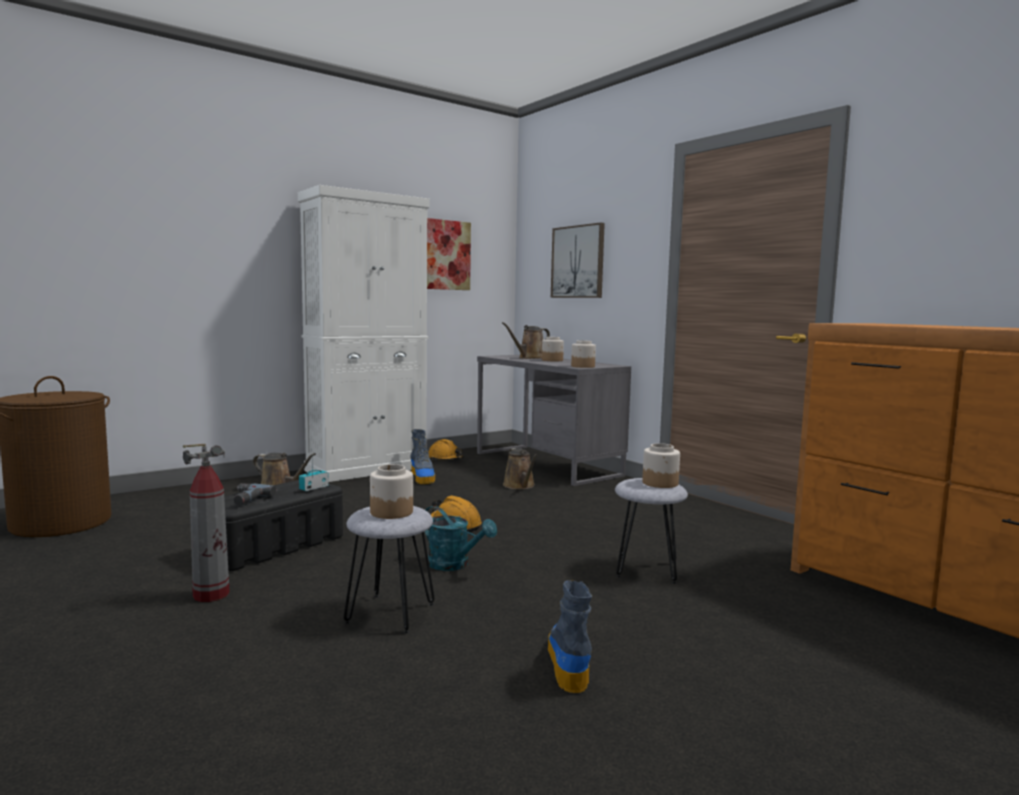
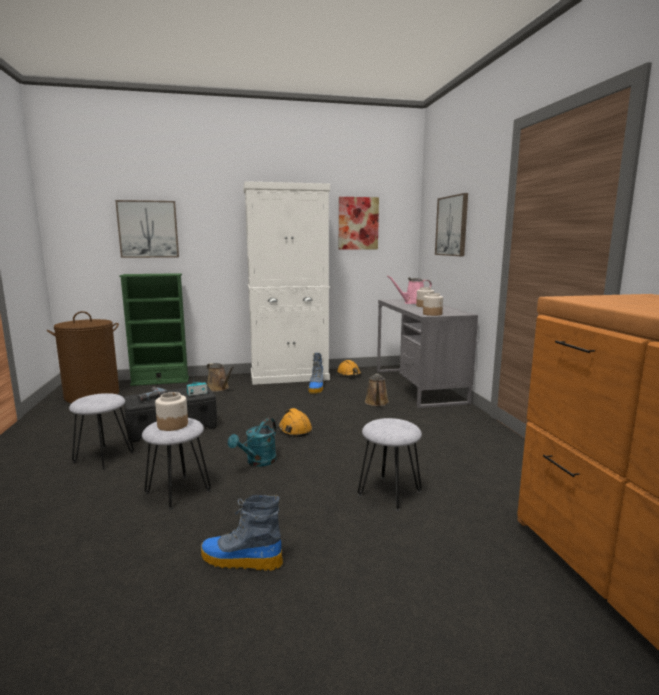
camera: 25 degrees right, 5 degrees up
fire extinguisher [183,444,230,602] -> grey stool [69,393,134,469]
turquoise watering can [425,506,497,571] -> turquoise watering can turned 60 degrees clockwise [228,418,277,467]
brown watering can [502,322,550,359] -> pink watering can [387,275,432,304]
boot [548,580,592,693] -> boot turned 105 degrees counterclockwise [201,495,283,571]
jar [642,443,680,488] -> none
none -> picture [115,200,179,258]
none -> green bookcase [119,273,189,386]

